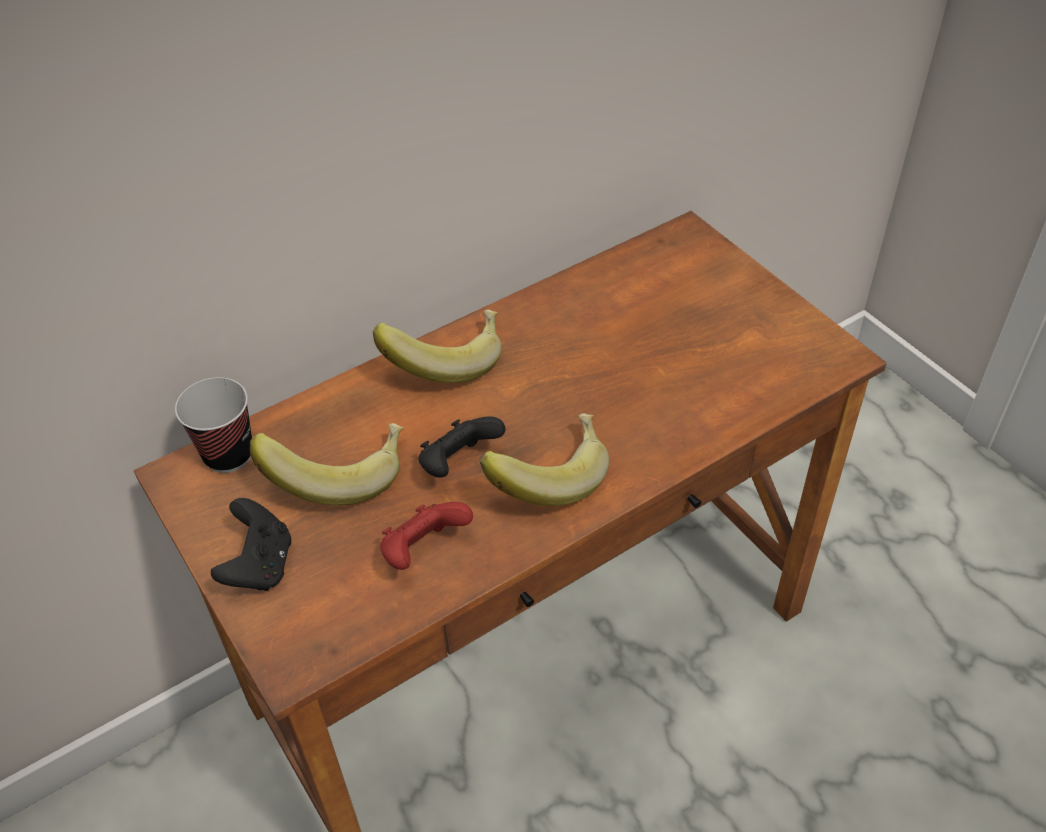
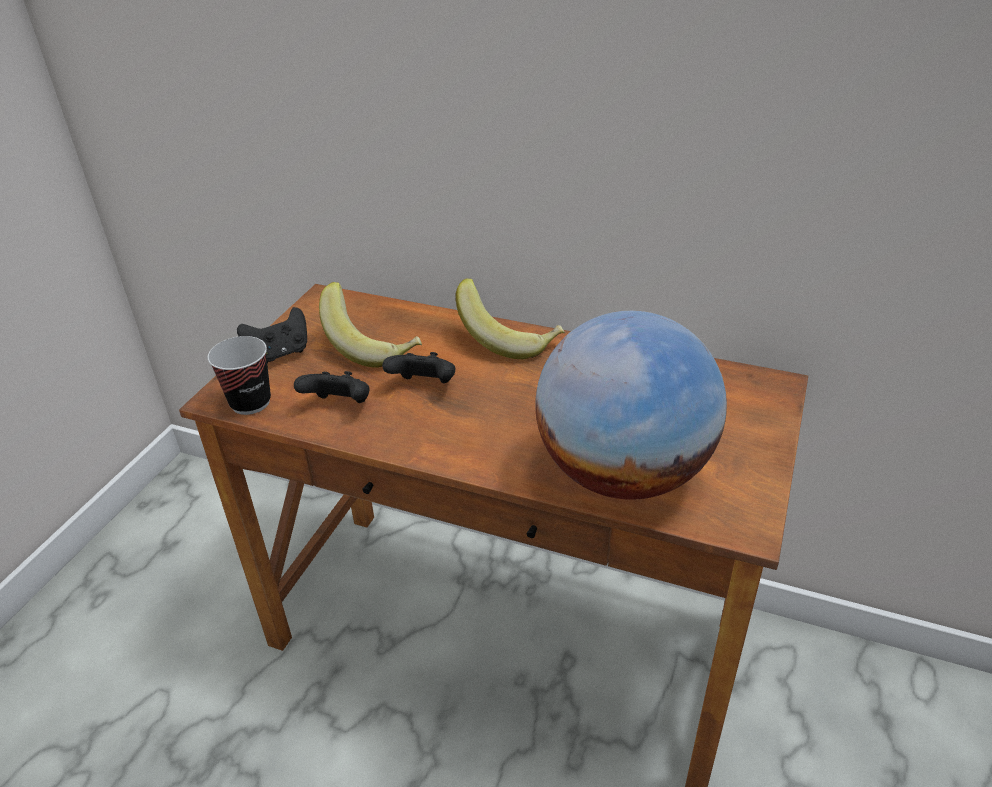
camera: 55 degrees right, 10 degrees down
cup [175,377,252,473] -> cup moved to [208,336,271,415]
red game controller [380,502,473,570] -> black game controller [294,371,370,403]
banana [480,413,609,506] -> none
none -> globe [535,311,727,500]

